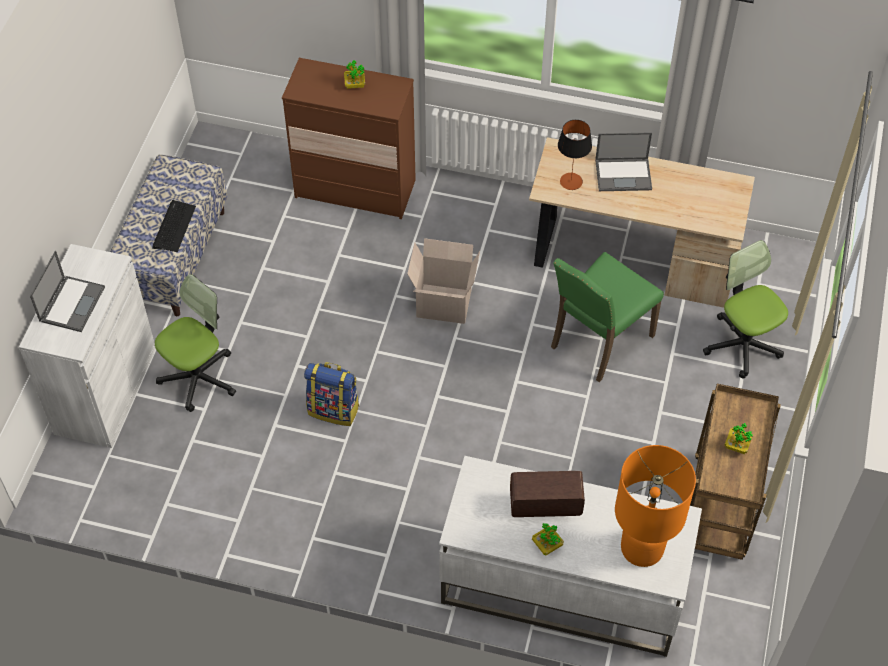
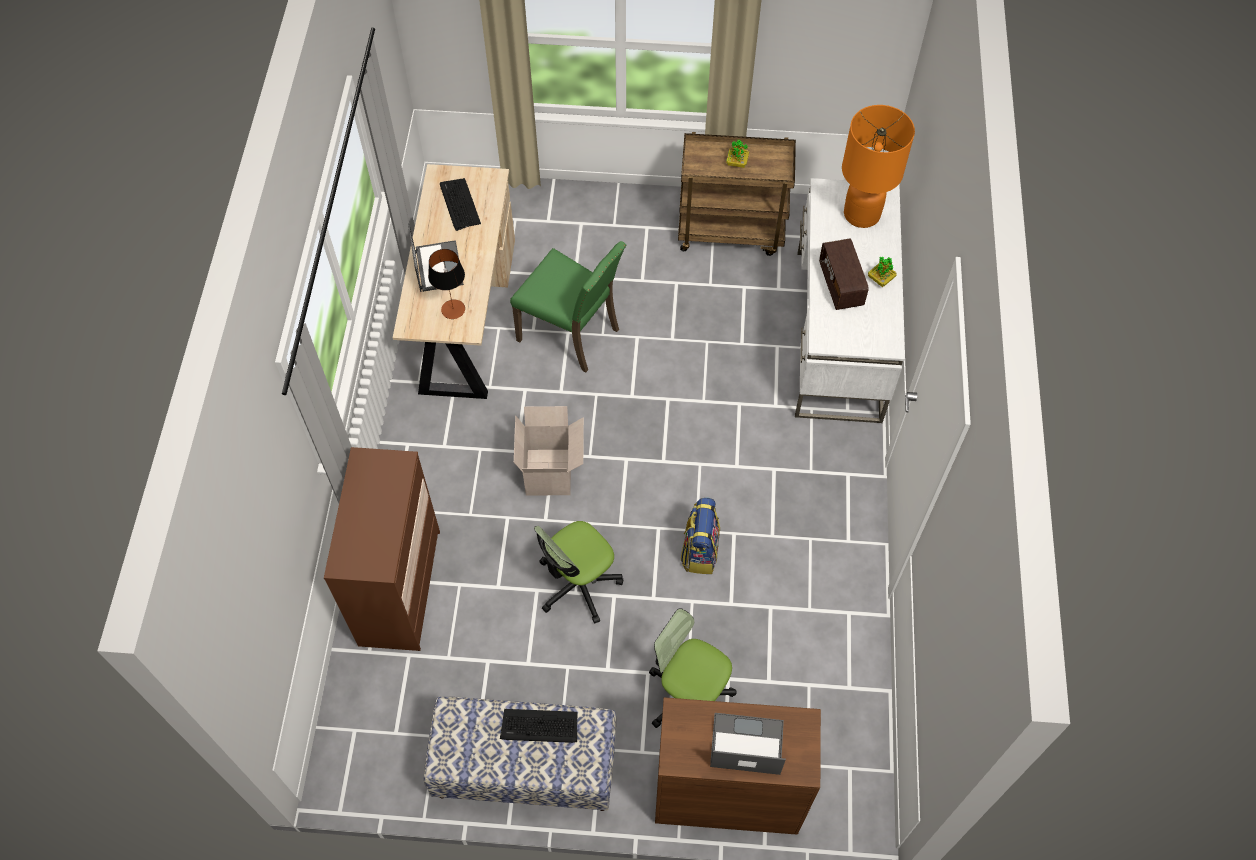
camera: 100 degrees left, 5 degrees up
white cabinet [19,244,156,448] -> brown cabinet [655,697,821,835]
potted plant [344,60,365,89] -> none
office chair [703,240,788,378] -> office chair moved to [534,521,623,624]
none -> keyboard [440,178,481,231]

